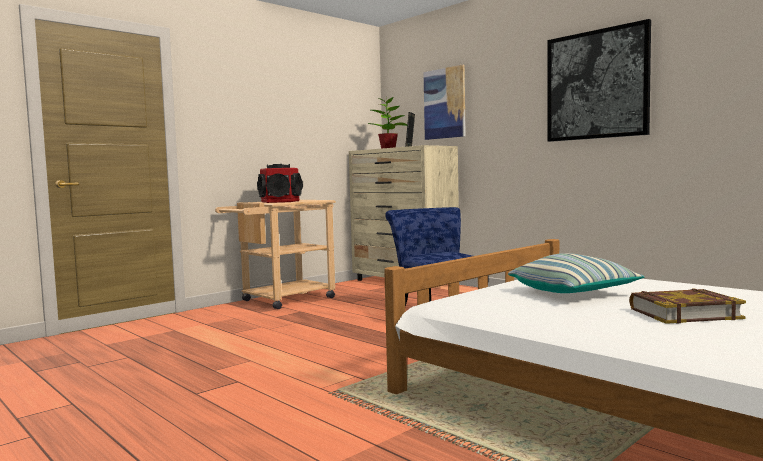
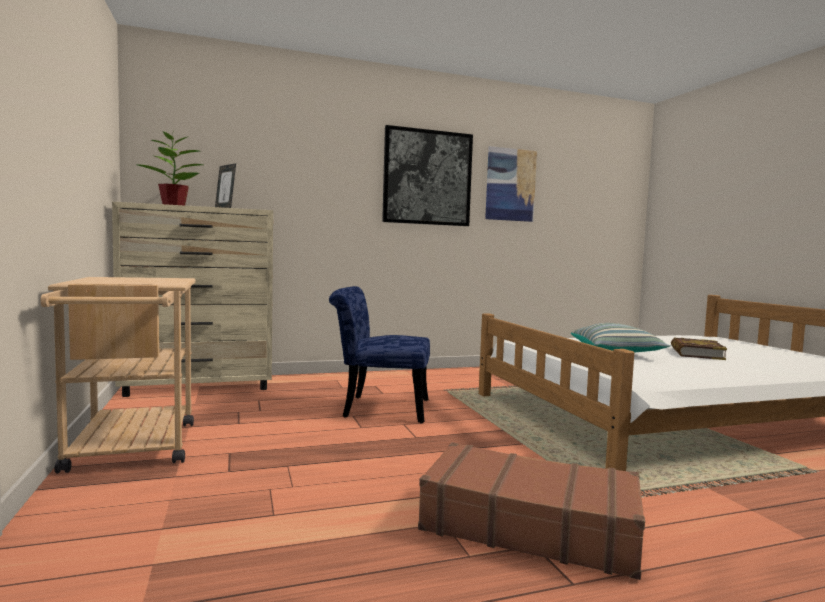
camera: 65 degrees left, 0 degrees up
speaker [257,164,303,203] -> none
picture [424,64,466,140] -> picture moved to [485,146,537,222]
none -> brown suitcase [418,442,645,580]

